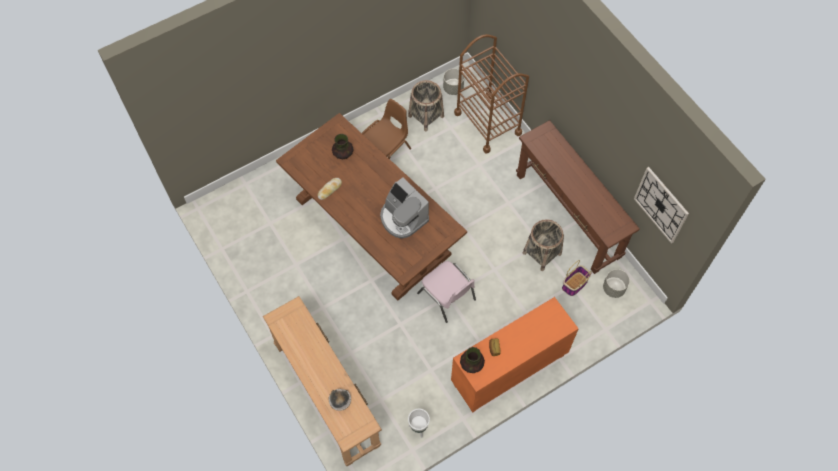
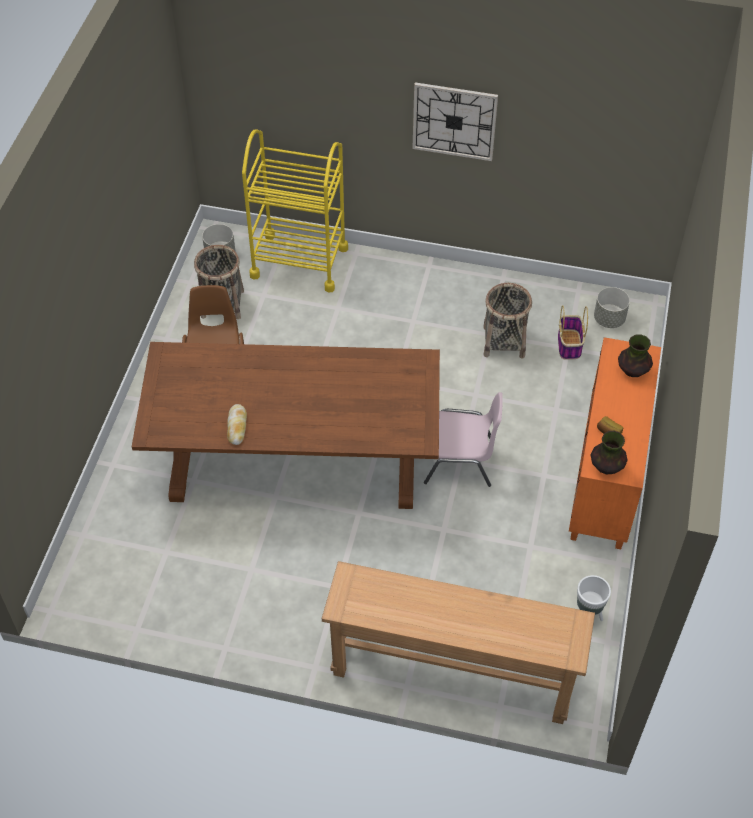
camera: 45 degrees left, 10 degrees down
bowl [329,389,351,411] -> none
vase [332,134,354,159] -> vase moved to [618,334,653,377]
coffee machine [380,177,429,239] -> none
brown cart [454,34,529,153] -> yellow cart [242,130,348,293]
brown console table [516,120,640,274] -> none
wall clock [634,167,689,244] -> wall clock moved to [412,82,498,161]

